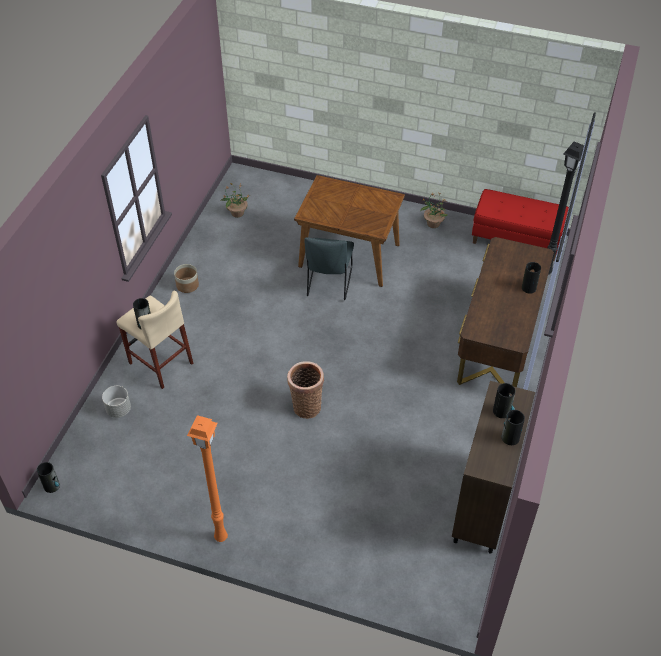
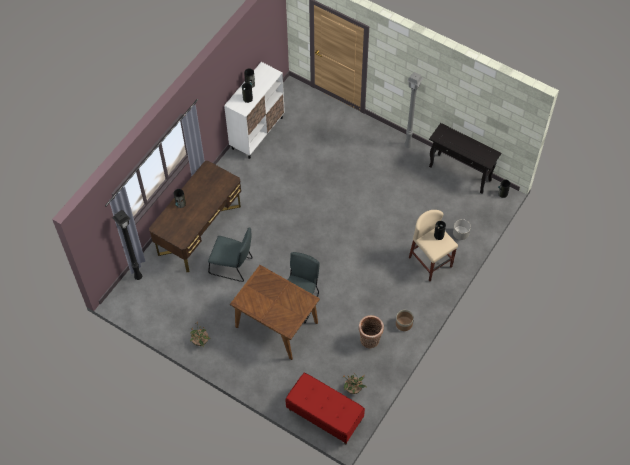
camera: 165 degrees left, 10 degrees up
orange floor lamp [187,415,228,542] -> grey floor lamp [404,72,423,148]
basket [287,361,324,419] -> basket moved to [359,315,384,348]
brown cabinet [452,381,535,554] -> white cabinet [224,62,285,159]
red bench [472,189,569,261] -> red bench moved to [285,373,365,444]
none -> grey chair [208,227,253,282]
none -> black console table [429,123,501,194]

